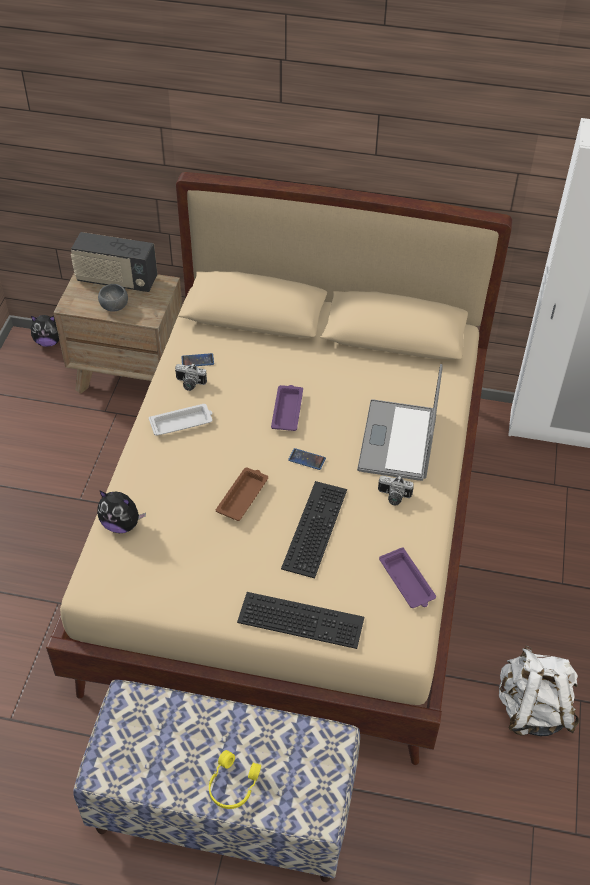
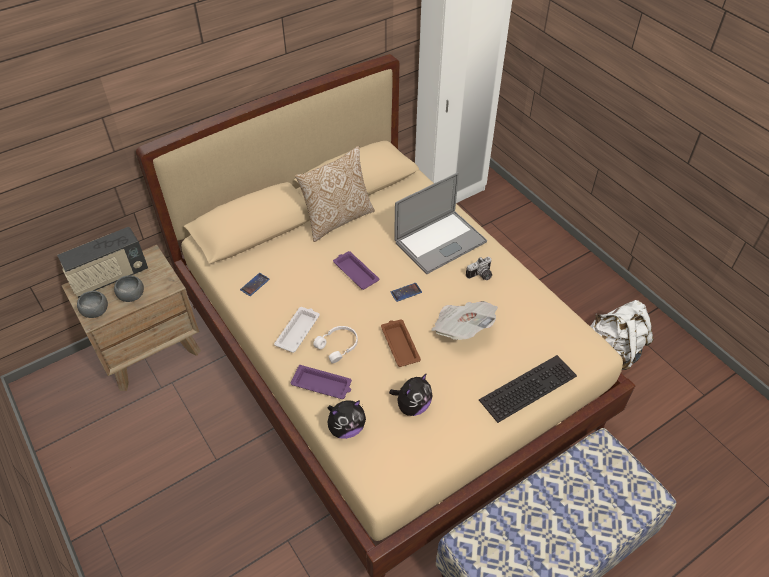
camera: 45 degrees left, 0 degrees up
plush toy [31,315,59,347] -> plush toy moved to [389,373,433,416]
camera [175,363,207,391] -> none
yellow headphones [209,750,261,809] -> none
keyboard [281,481,347,578] -> newspaper [431,301,498,340]
laptop [357,364,443,481] -> laptop turned 90 degrees counterclockwise [394,172,487,274]
purple tray [379,547,436,608] -> purple tray moved to [290,365,352,399]
none -> grey bowl [77,291,108,318]
none -> pillow [295,146,375,242]
none -> white headphones [313,326,358,363]

